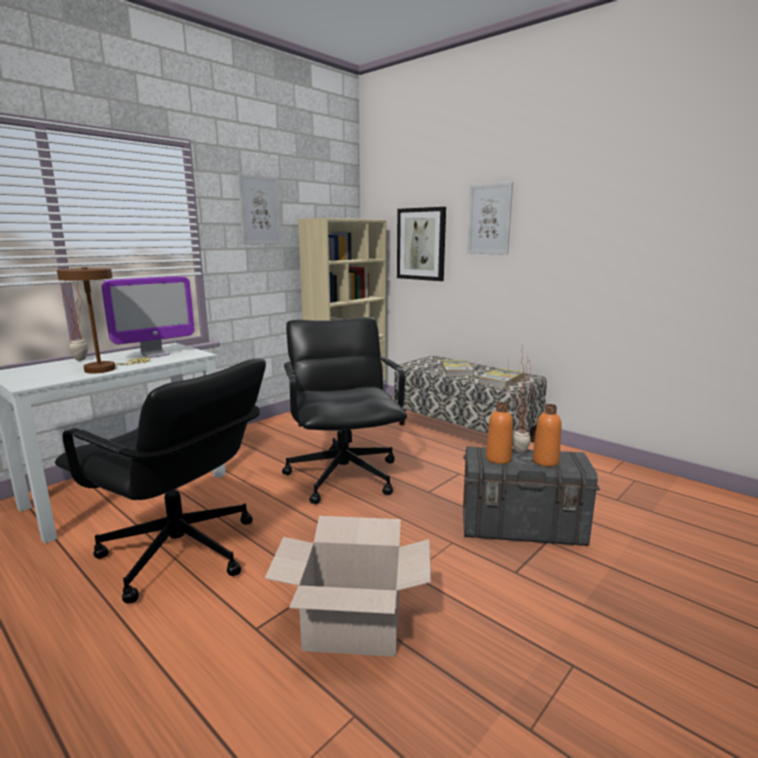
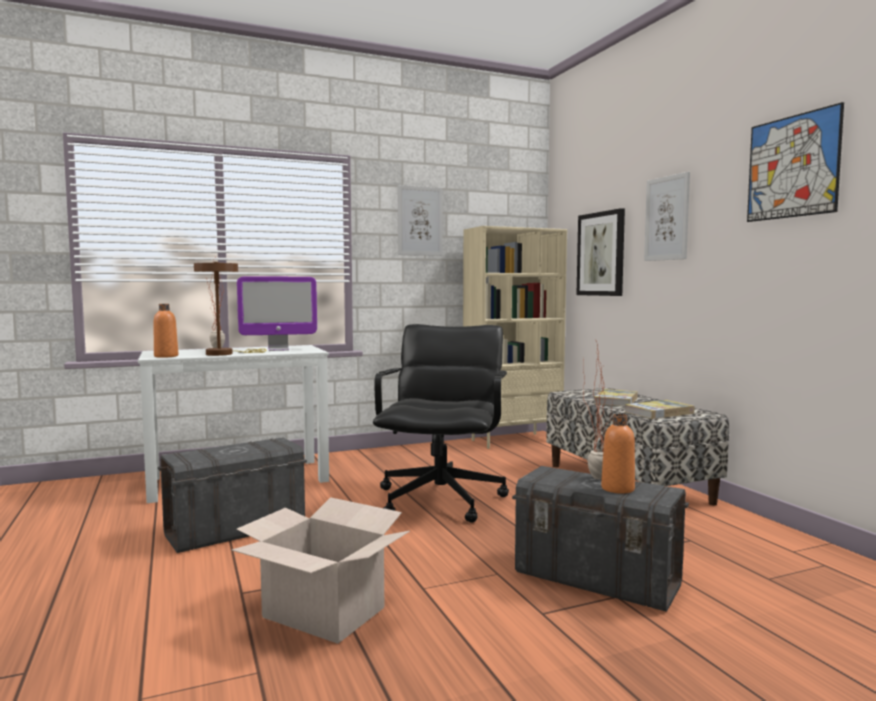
camera: 25 degrees right, 10 degrees down
black office chair [55,358,266,604] -> grey storage box [158,437,307,553]
orange bottle [486,402,513,464] -> orange bottle moved to [154,304,178,358]
none -> picture [747,102,844,222]

